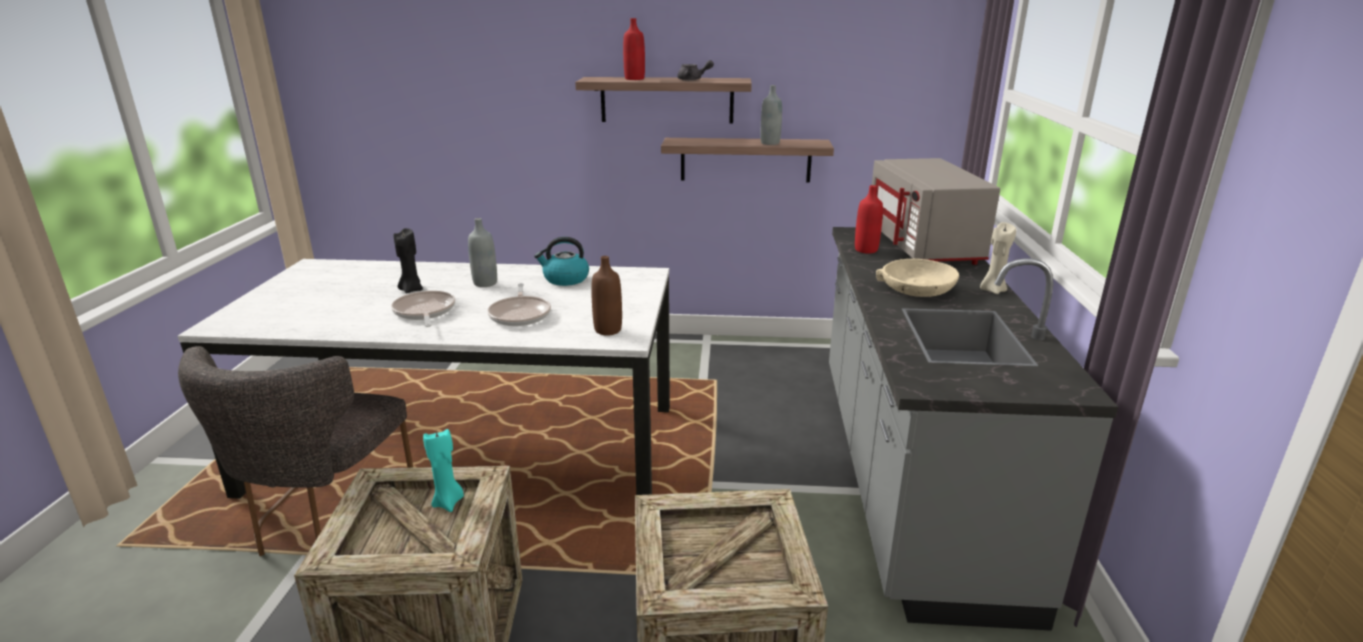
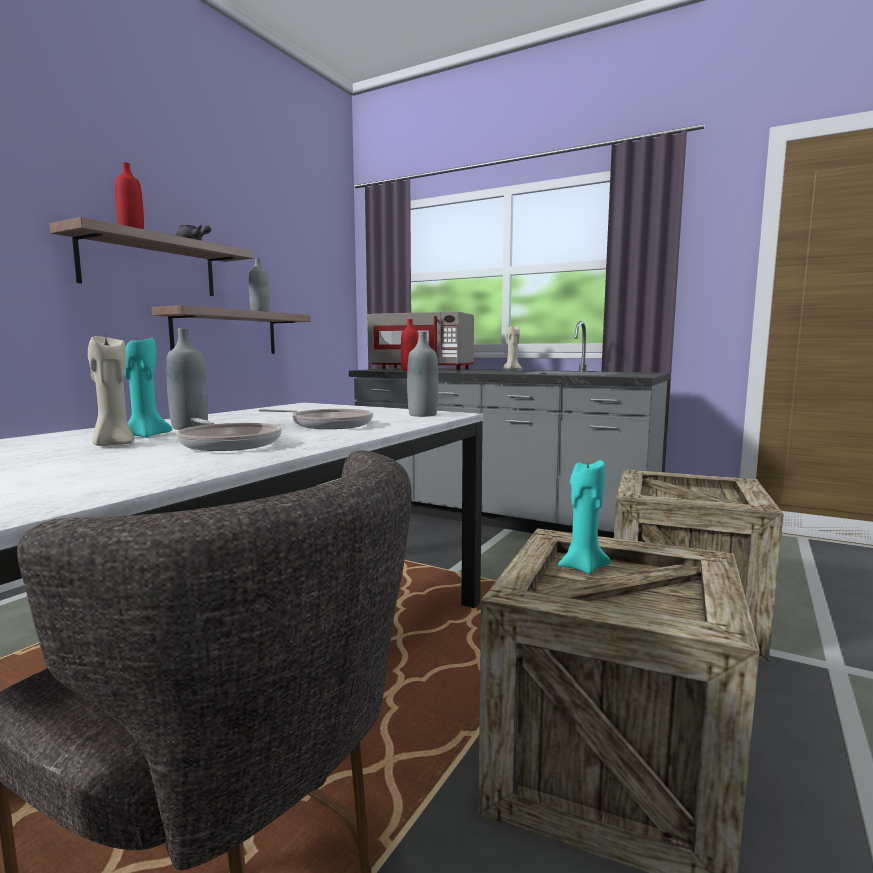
camera: 65 degrees left, 15 degrees down
frying pan [391,291,455,327] -> frying pan turned 135 degrees counterclockwise [176,418,282,451]
black candle [394,228,423,293] -> beige candle [88,333,134,446]
kettle [534,237,589,286] -> none
brown bottle [591,256,622,336] -> grey bottle [407,332,438,417]
beige bowl [876,259,959,297] -> none
none -> turquoise candle [124,335,172,438]

